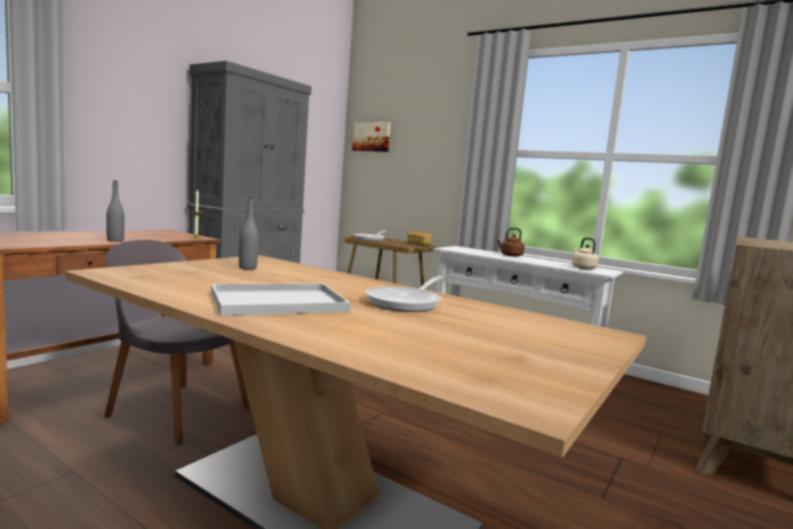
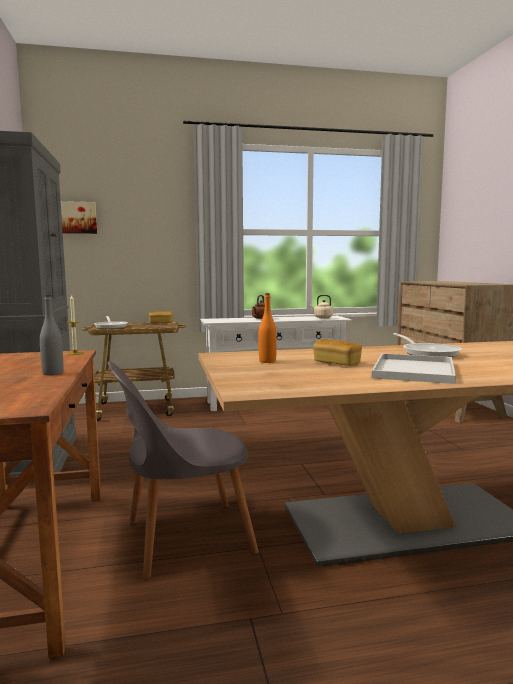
camera: 45 degrees left, 0 degrees up
grey bottle [239,198,259,269] -> orange bottle [259,293,277,363]
none -> bread [313,339,362,366]

